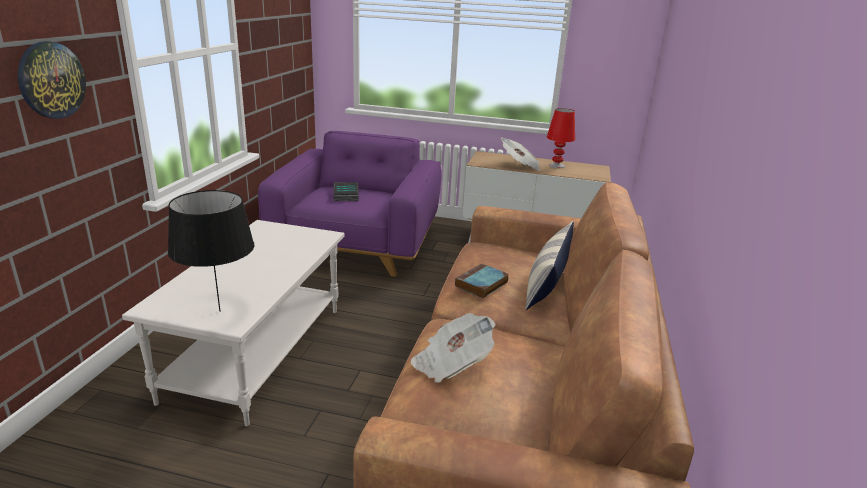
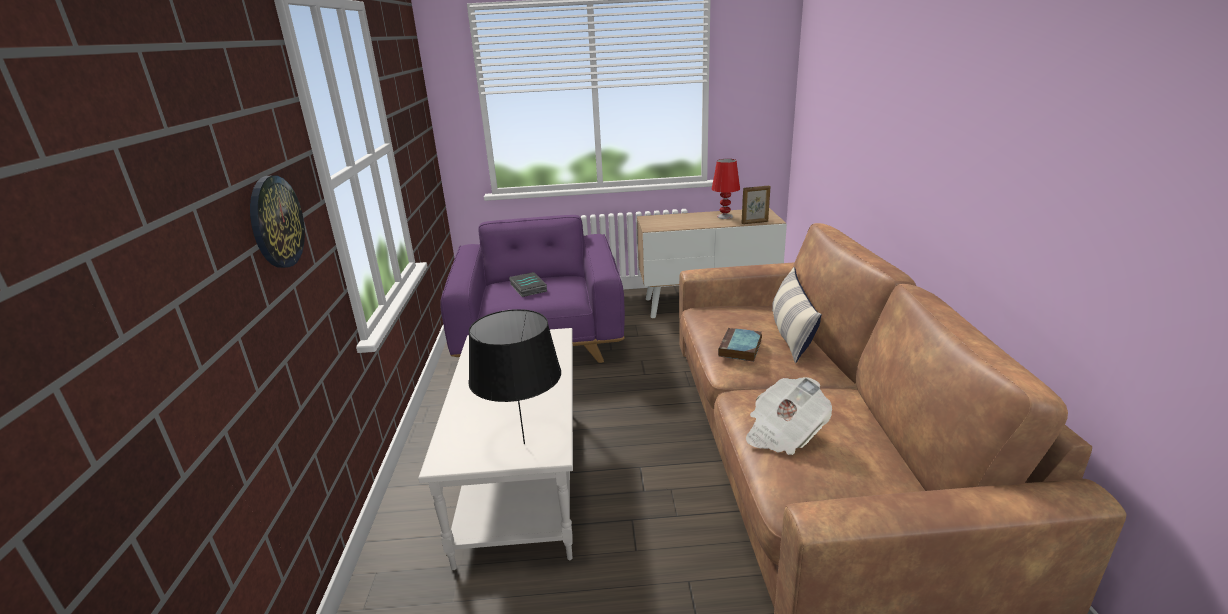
camera: 15 degrees left, 0 degrees up
newspaper [501,138,541,171] -> none
none -> picture frame [742,185,770,224]

